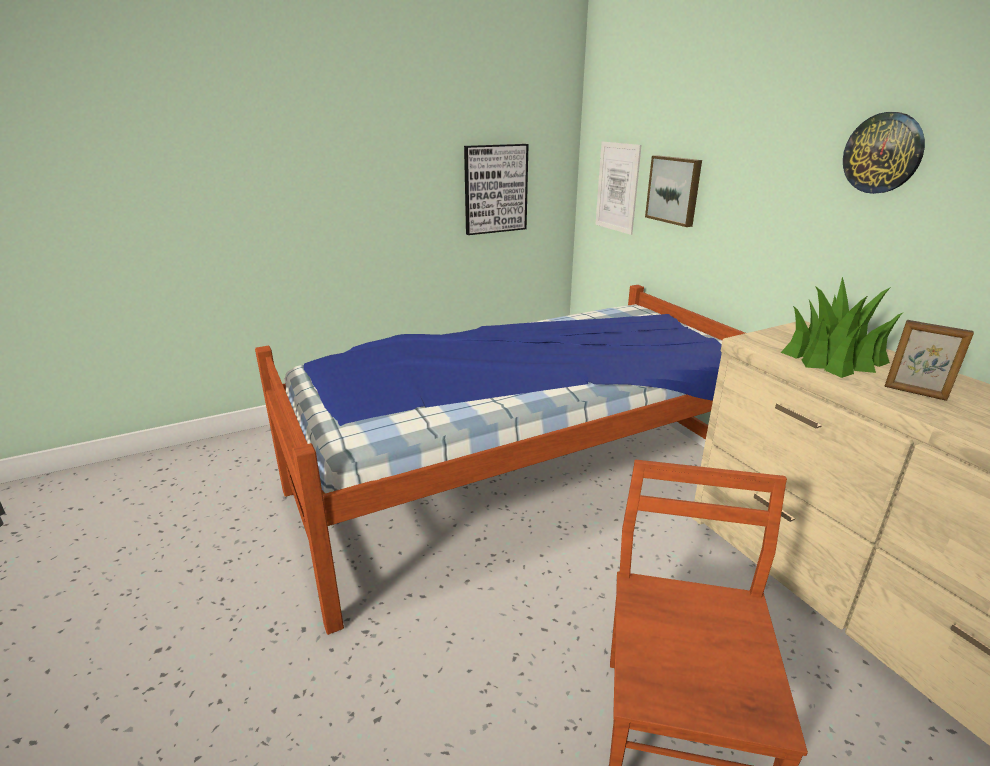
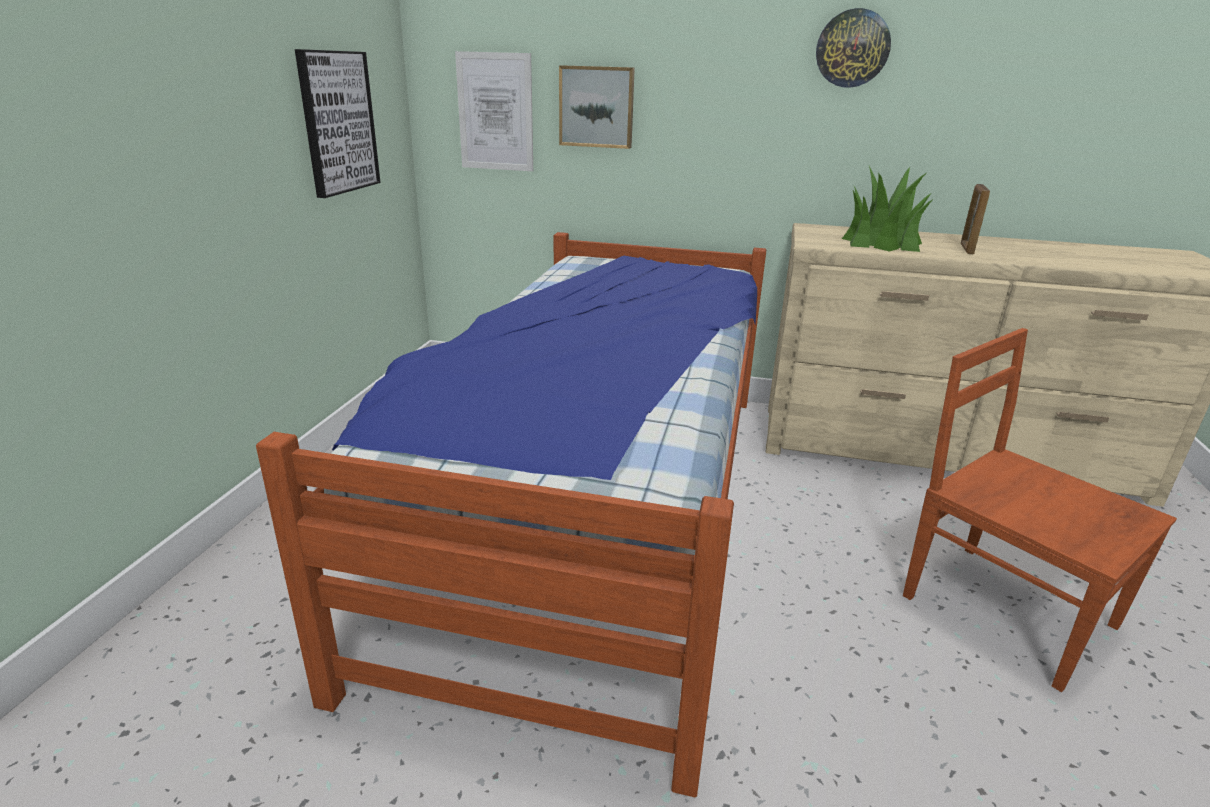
camera: 50 degrees left, 0 degrees up
picture frame [884,320,974,401] -> picture frame turned 120 degrees clockwise [961,184,990,254]

